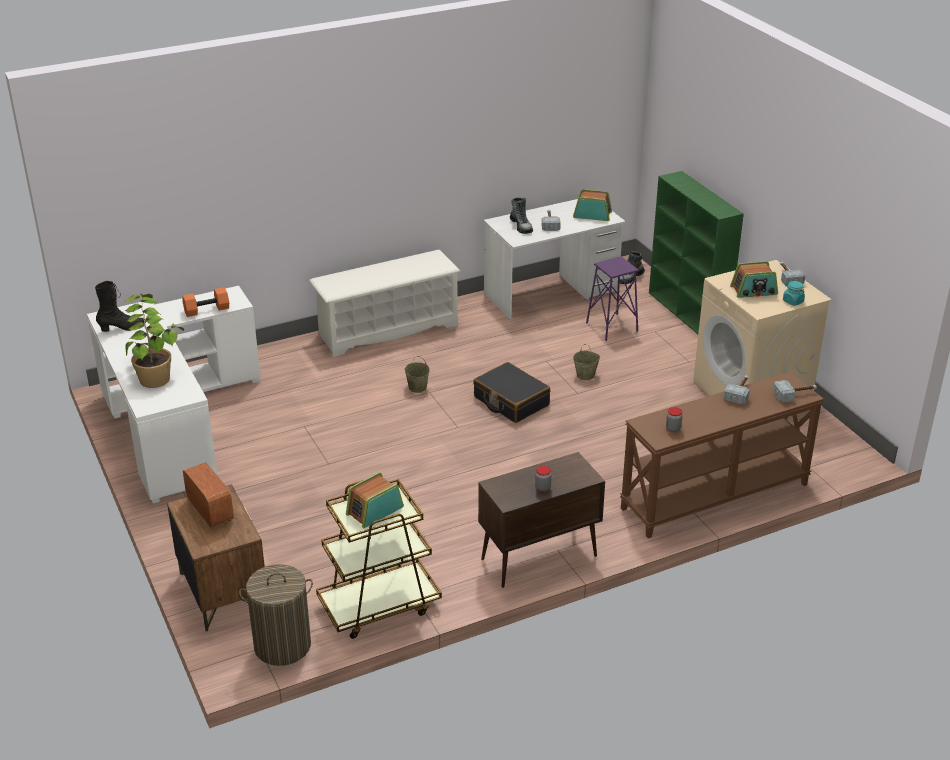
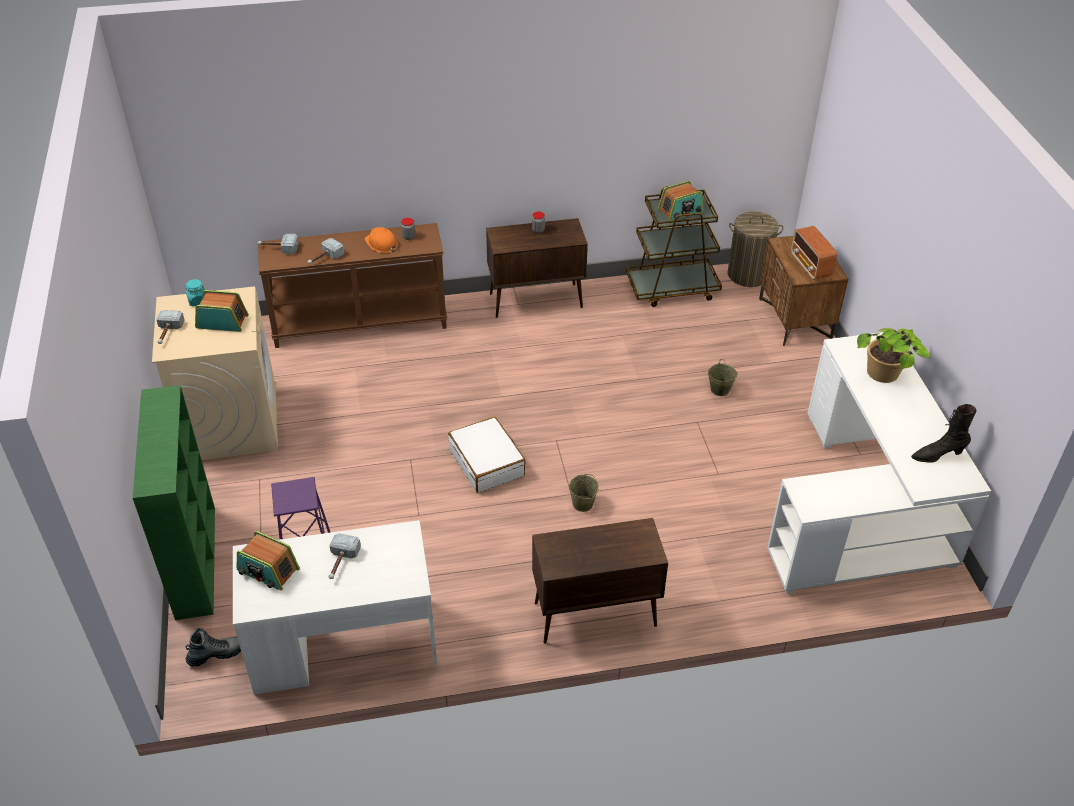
camera: 165 degrees left, 10 degrees up
orange dumbbell [182,287,229,317] -> none
white shoe rack [309,250,460,357] -> brown cabinet [532,518,668,644]
black suitcase [473,362,550,423] -> white suitcase [448,416,526,493]
boot [510,197,533,234] -> none
beige bucket [573,344,600,380] -> beige bucket moved to [708,359,738,396]
none -> orange hard hat [365,227,398,253]

